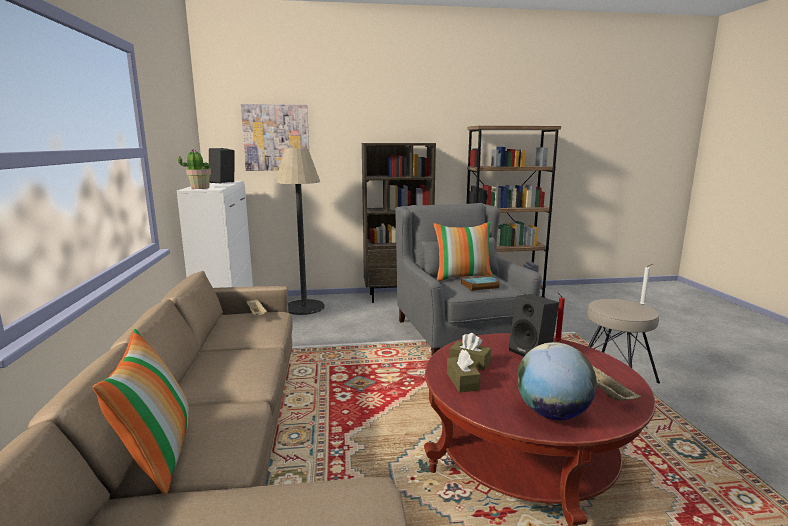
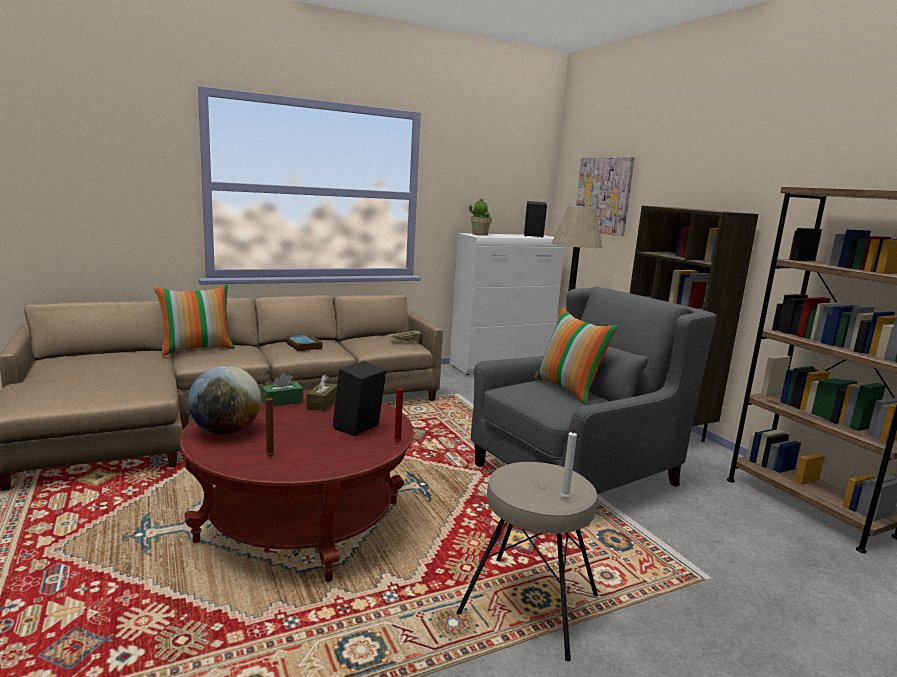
camera: 70 degrees right, 0 degrees up
brown tissue box [447,350,481,393] -> green tissue box [262,373,303,406]
book [461,275,500,291] -> book moved to [286,334,323,352]
beige tray [592,366,641,401] -> brown candle [261,392,274,457]

